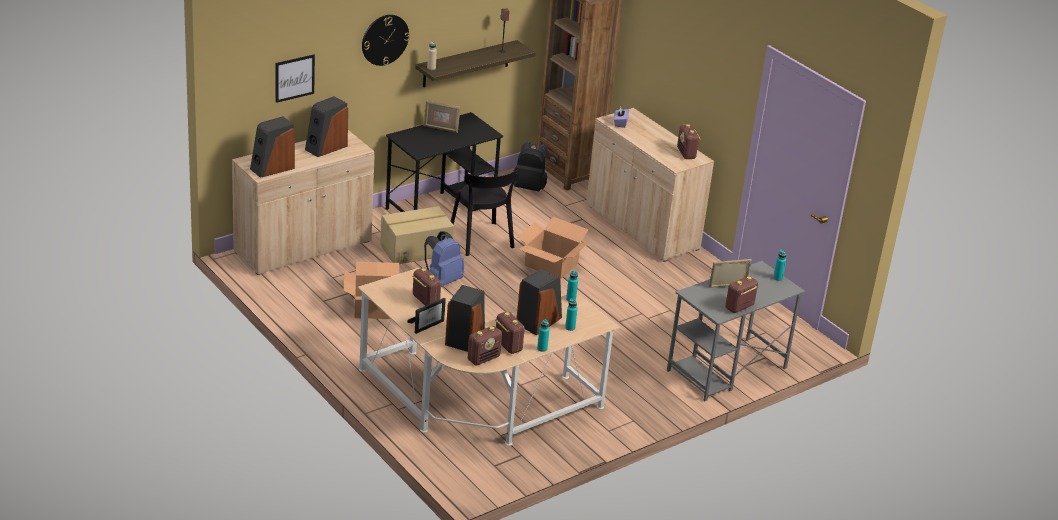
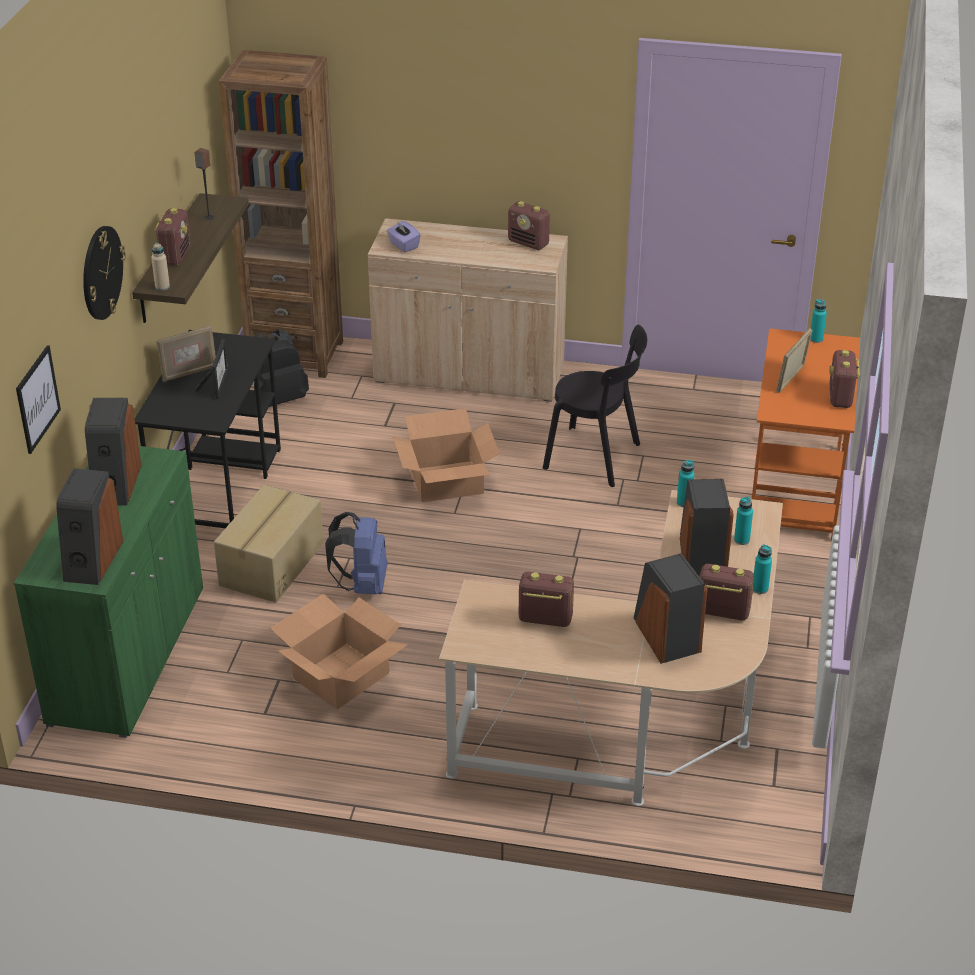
camera: 40 degrees left, 5 degrees up
beige cabinet [232,130,375,275] -> green cabinet [14,446,203,738]
picture frame [407,298,446,334] -> picture frame moved to [194,339,228,399]
black chair [451,166,521,256] -> black chair moved to [543,325,647,487]
radio [468,326,502,366] -> radio moved to [154,208,191,266]
grey desk [667,261,805,401] -> orange desk [751,328,860,542]

